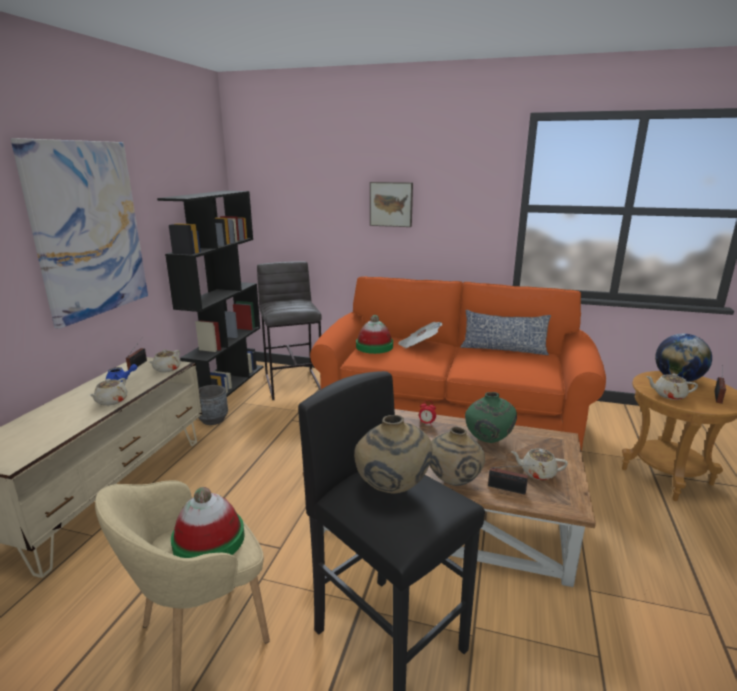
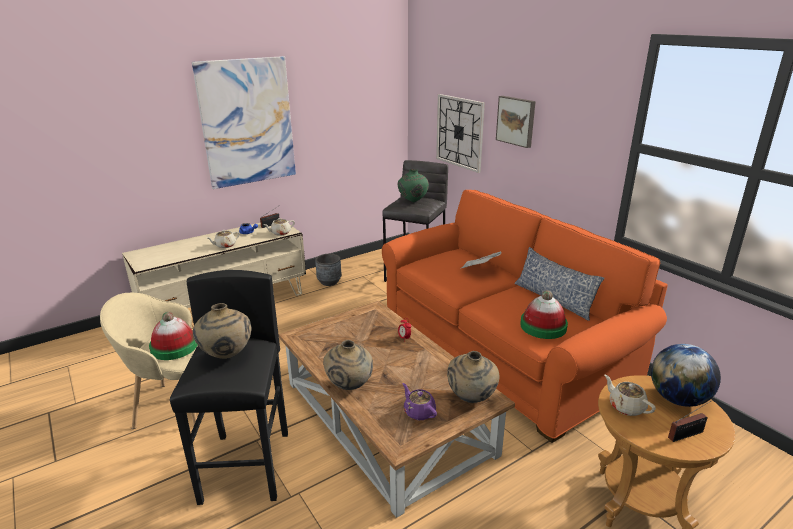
camera: 40 degrees right, 5 degrees up
black bookcase [157,191,264,397] -> none
hat [356,315,393,354] -> hat moved to [520,290,568,339]
green vase [465,392,517,443] -> green vase moved to [398,169,429,202]
radio [488,465,530,495] -> none
beige teapot [511,449,568,480] -> purple teapot [403,383,437,420]
none -> wall clock [436,94,485,173]
none -> beige vase [447,351,500,403]

